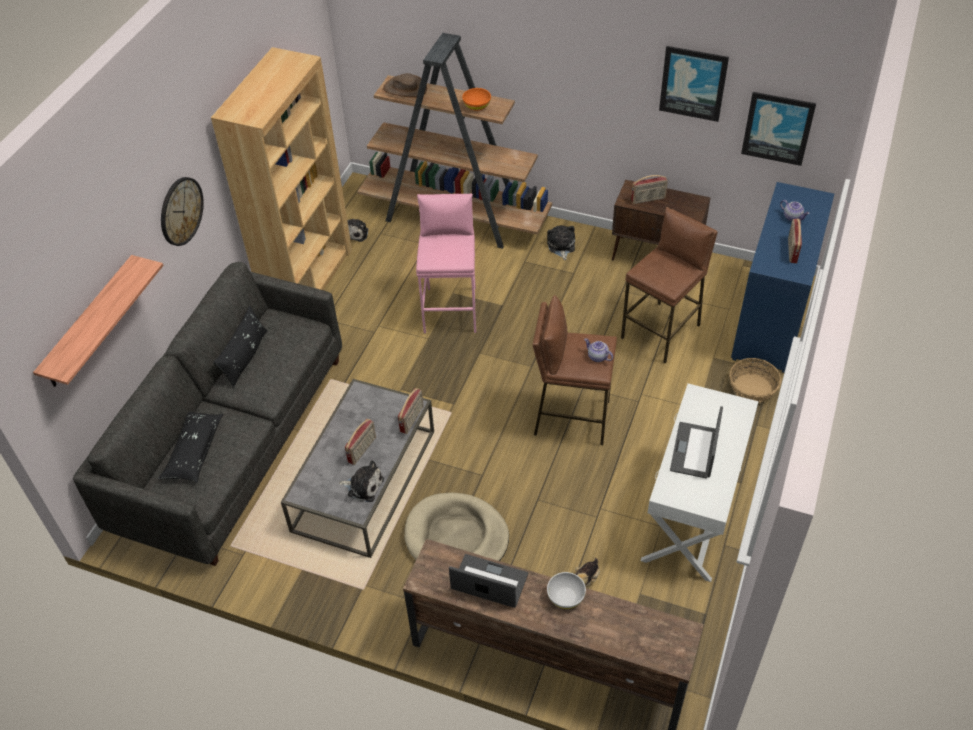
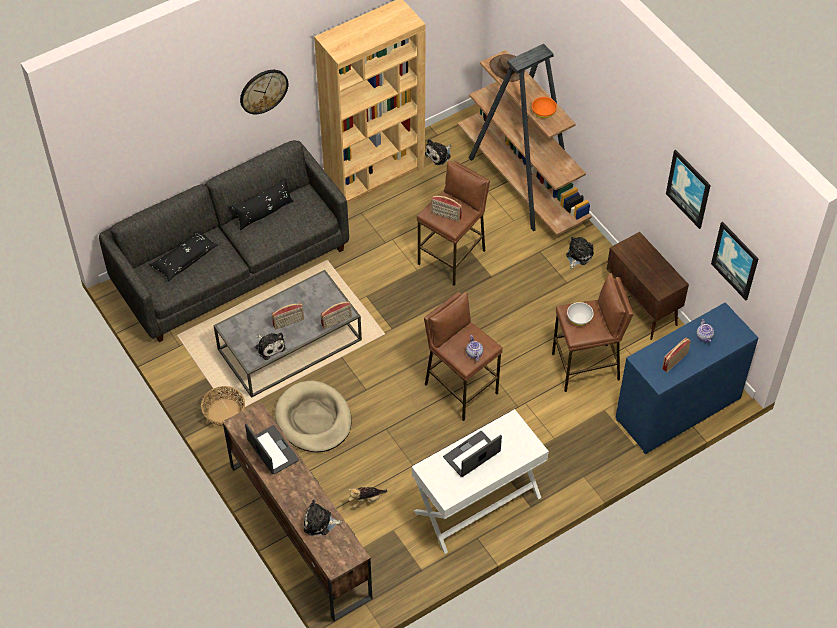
camera: 35 degrees right, 5 degrees up
shelf [33,255,164,387] -> none
pink stool [416,193,476,334] -> brown stool [417,160,490,286]
white bowl [547,572,586,609] -> white bowl moved to [567,302,594,326]
radio [631,175,668,204] -> radio moved to [431,195,462,222]
basket [730,358,781,403] -> basket moved to [201,386,245,427]
none -> plush toy [304,500,342,535]

